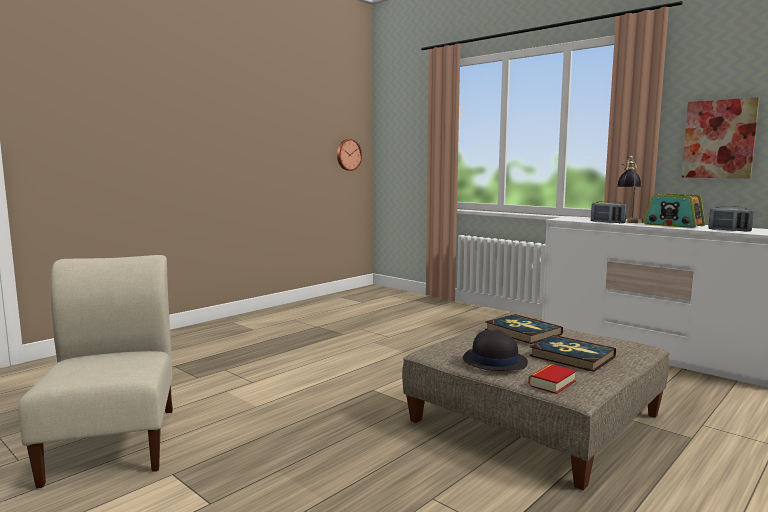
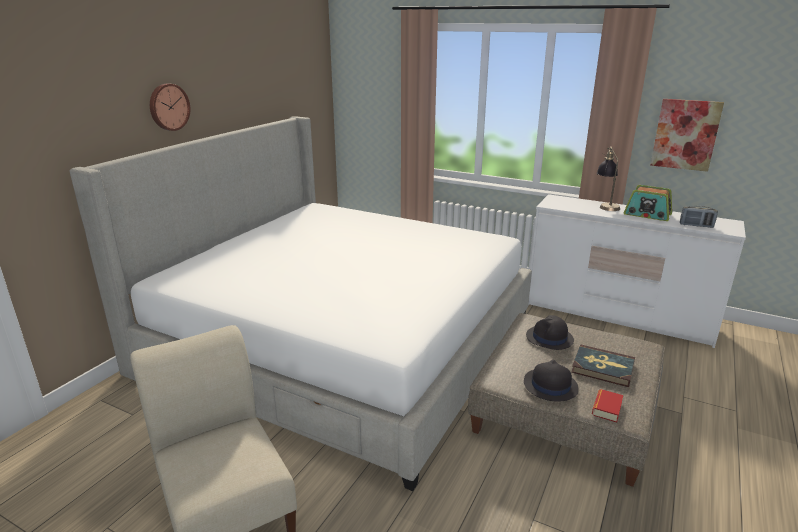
camera: 15 degrees left, 15 degrees up
wall clock [337,139,362,171] -> wall clock moved to [150,84,190,131]
book [485,314,563,344] -> black hat [526,315,574,350]
radio [591,201,627,223] -> none
none -> bed [70,116,532,491]

